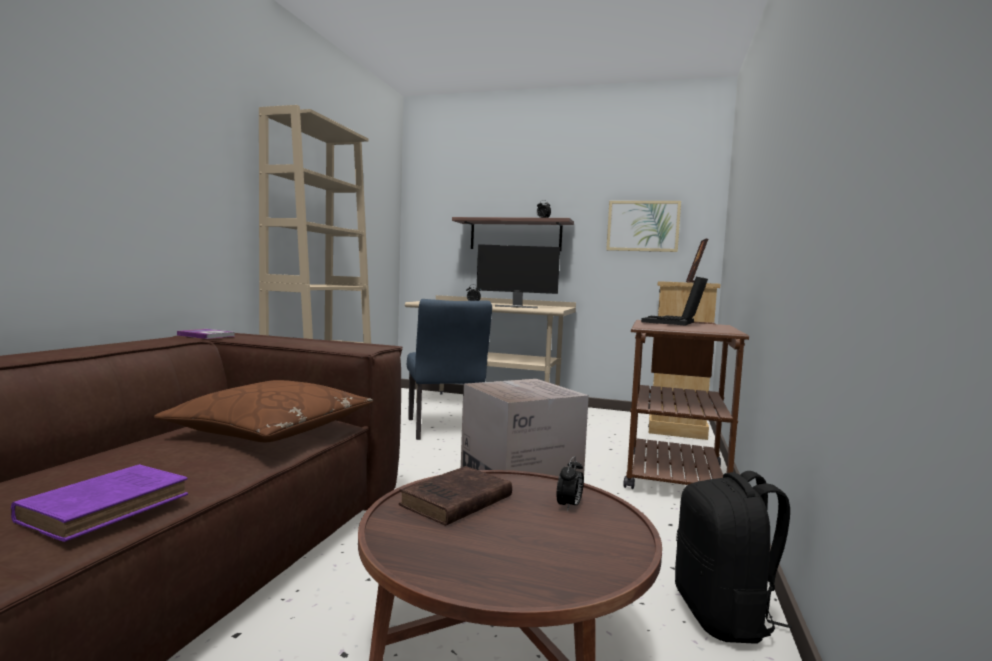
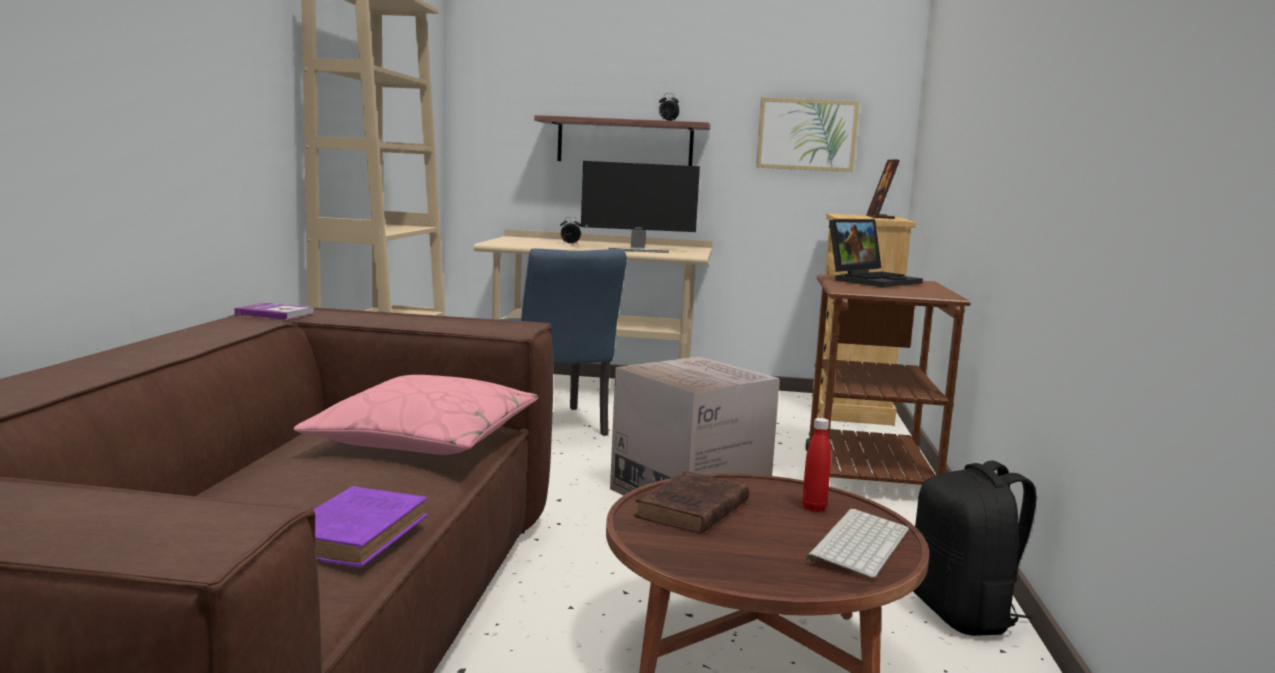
camera: 10 degrees left, 5 degrees up
brown pillow [154,380,373,442] -> pink pillow [293,375,538,455]
alarm clock [557,456,584,512] -> red bottle [802,418,831,512]
laptop [641,277,708,325] -> laptop turned 150 degrees counterclockwise [829,219,923,287]
none -> keyboard [805,509,909,578]

